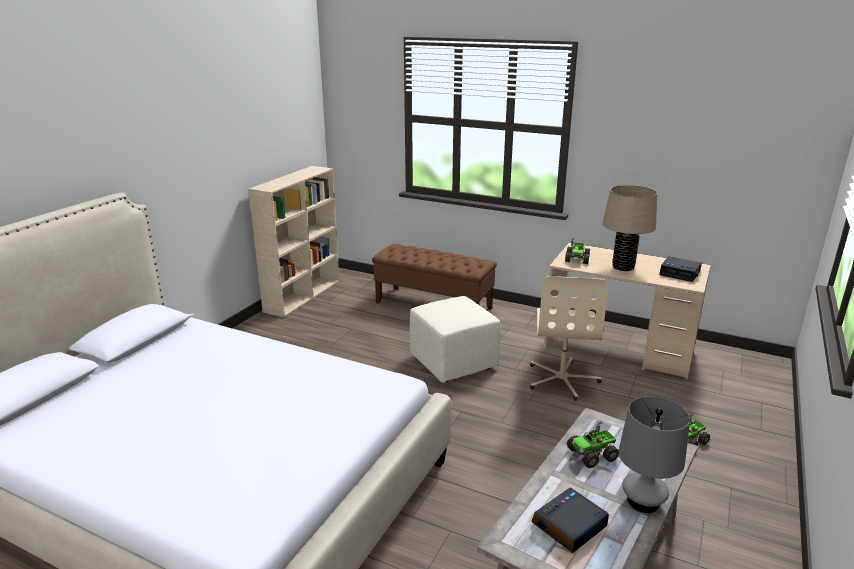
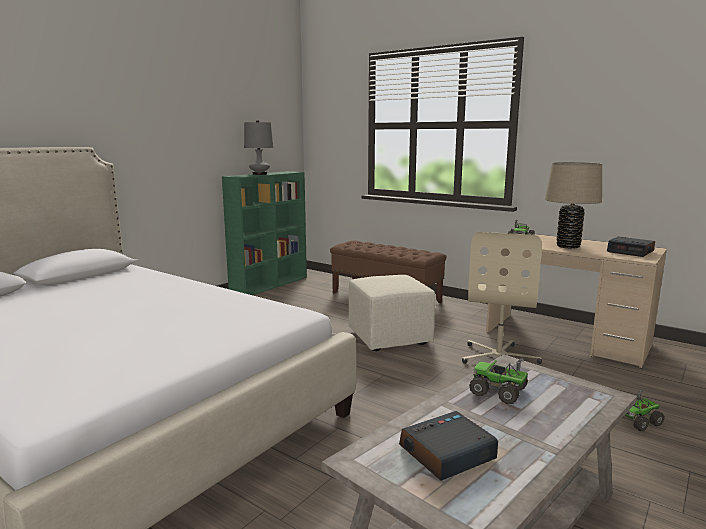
camera: 10 degrees right, 10 degrees down
beige bookcase [248,166,340,318] -> green bookcase [222,171,307,295]
toy truck [567,421,619,468] -> toy truck turned 45 degrees clockwise [469,358,528,404]
grey table lamp [619,396,690,513] -> grey table lamp moved to [244,120,273,175]

